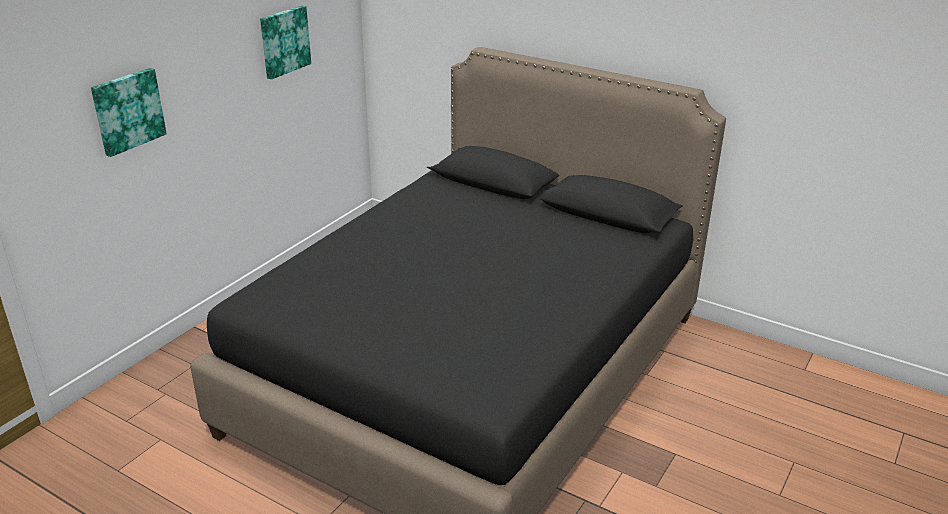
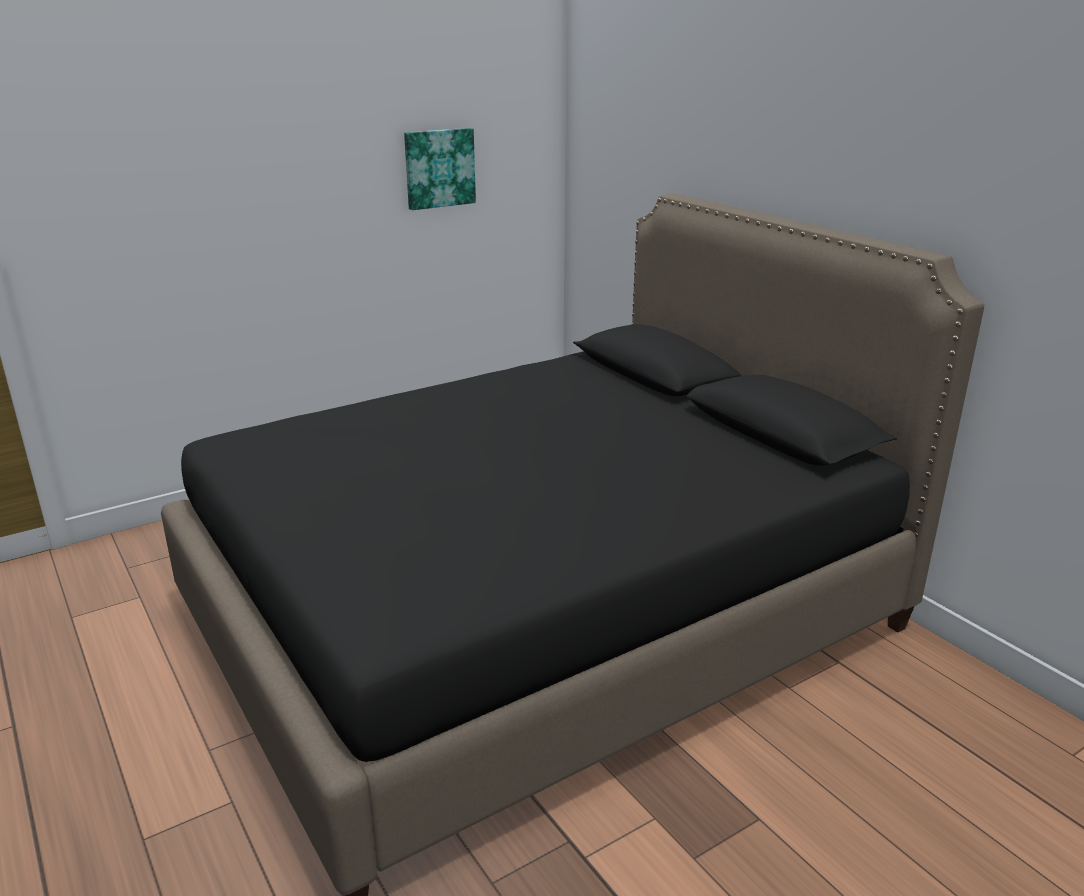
camera: 25 degrees right, 5 degrees down
picture [91,68,167,157] -> none

